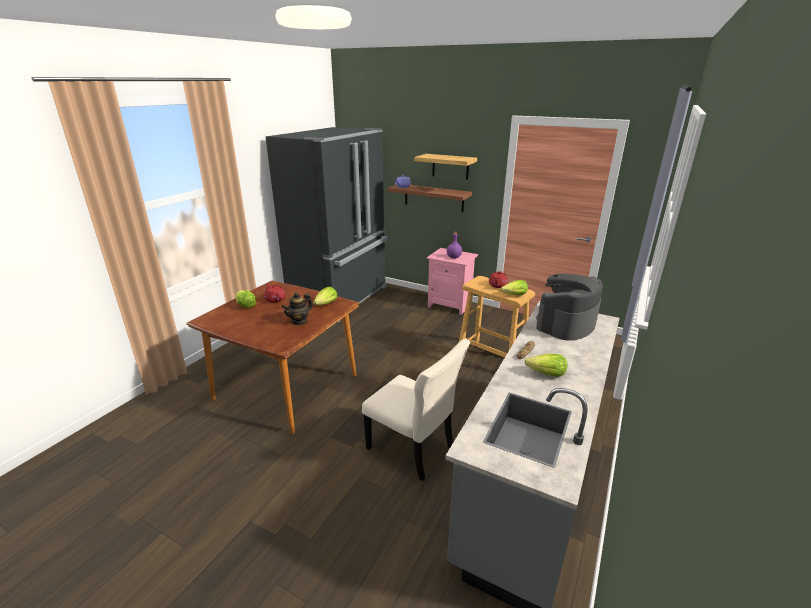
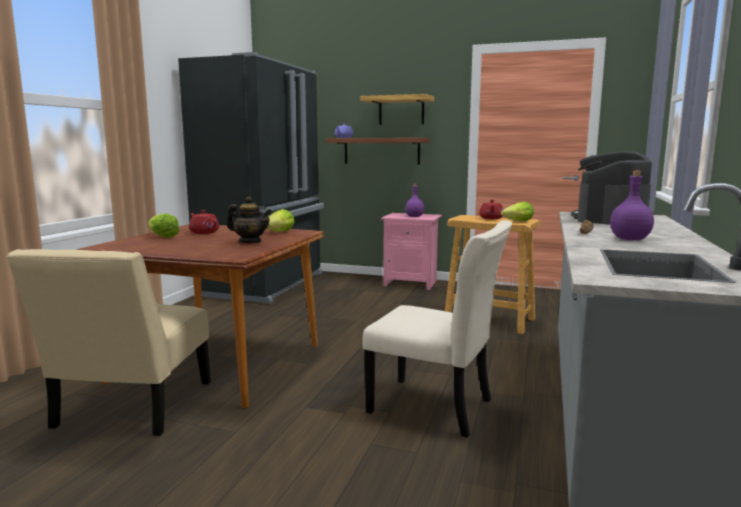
camera: 10 degrees left, 15 degrees down
teapot [282,292,313,325] -> teapot turned 105 degrees counterclockwise [227,196,272,243]
lettuce [524,354,567,377] -> purple bottle [610,170,654,240]
none -> beige chair [6,249,211,436]

